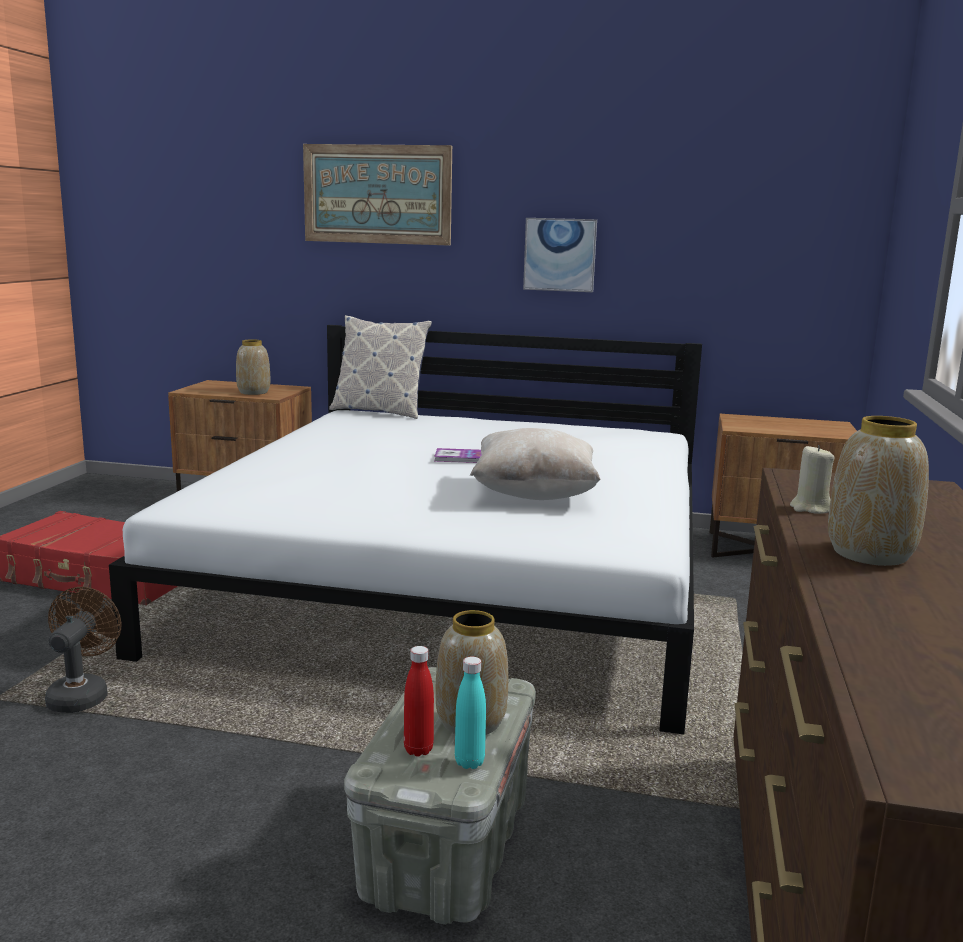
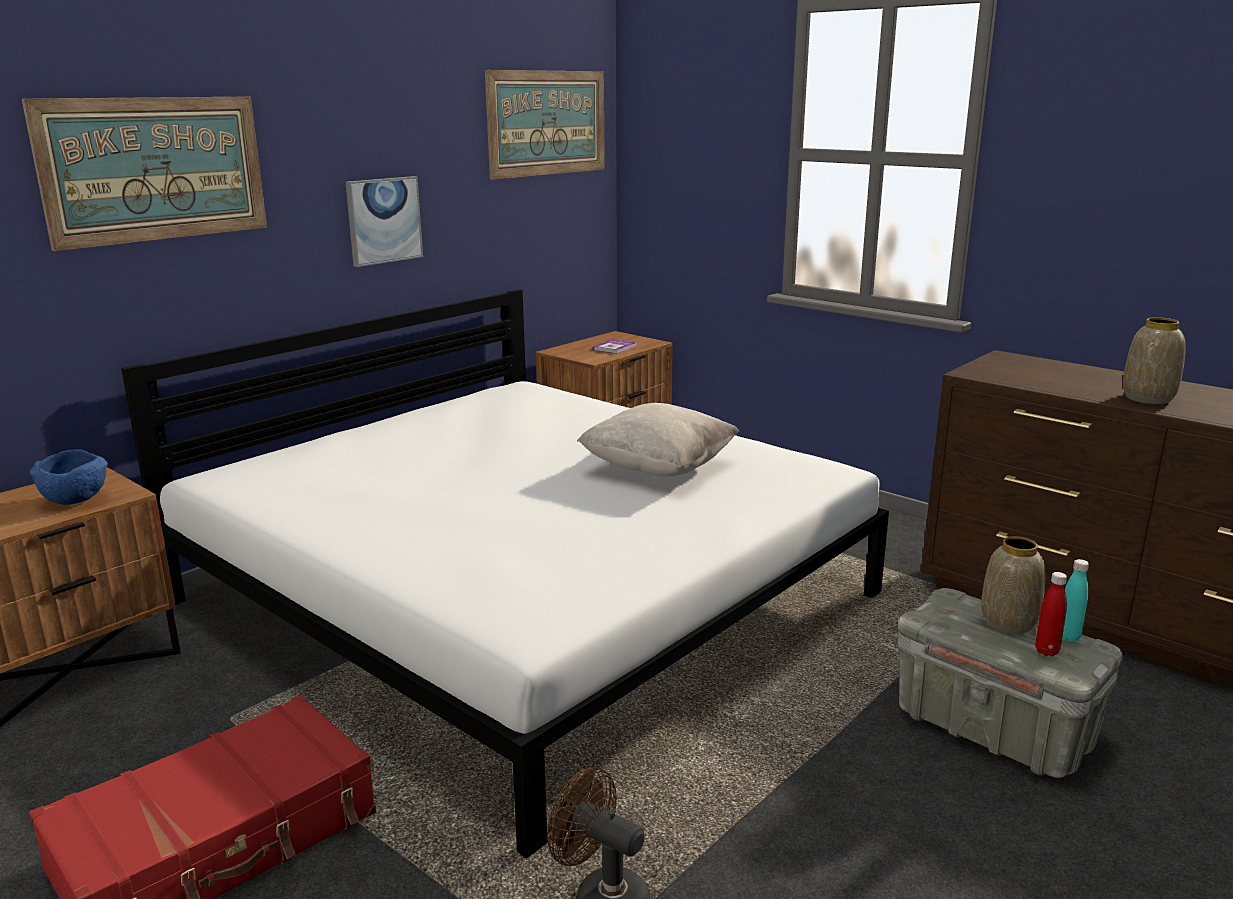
camera: 60 degrees left, 5 degrees up
vase [236,339,270,395] -> blue bowl [29,449,108,505]
pillow [329,315,432,419] -> none
book [434,448,482,463] -> book moved to [593,338,637,354]
beige candle [790,445,834,514] -> none
none -> picture [485,70,605,180]

